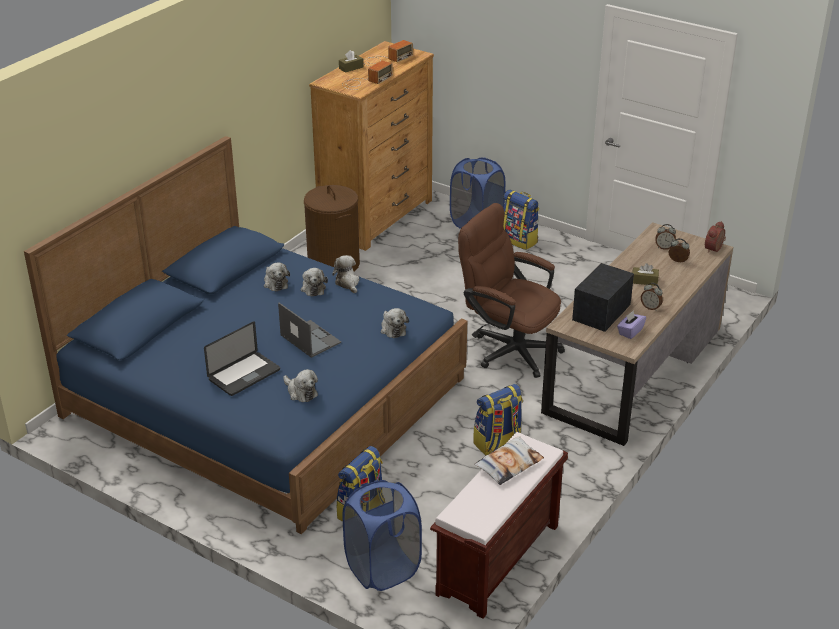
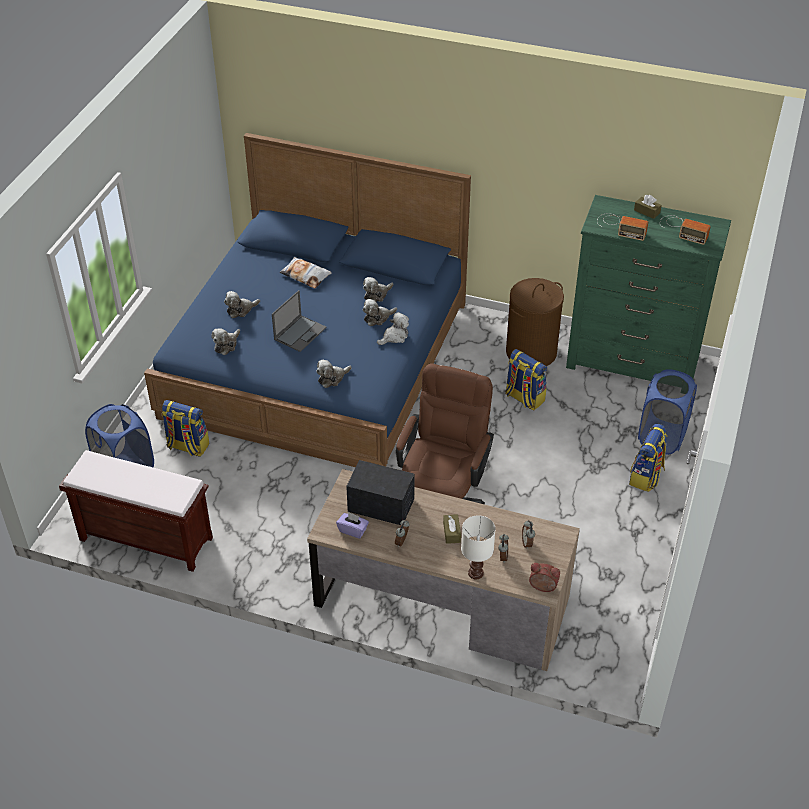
camera: 75 degrees right, 10 degrees up
laptop [204,321,280,396] -> plush toy [224,291,260,318]
brown dresser [309,41,434,251] -> green dresser [566,195,731,381]
backpack [474,384,523,455] -> backpack moved to [505,349,547,411]
pillow [474,436,544,485] -> pillow moved to [279,257,332,288]
none -> white table lamp [461,515,496,579]

